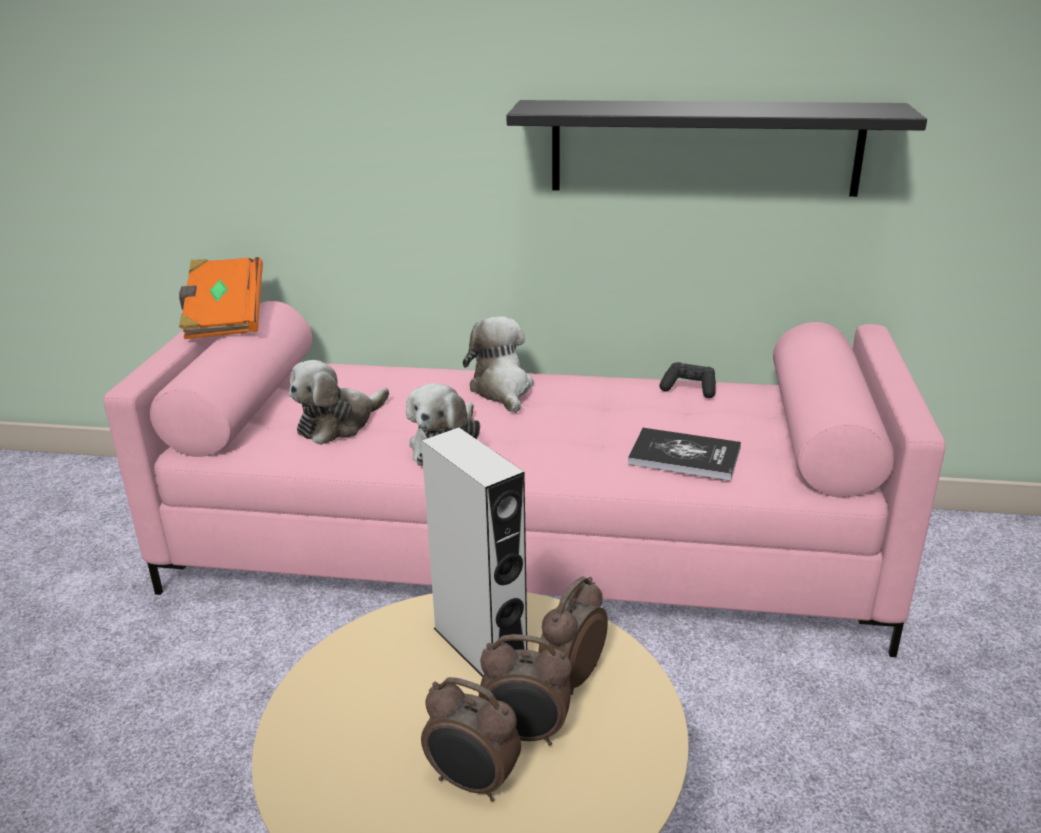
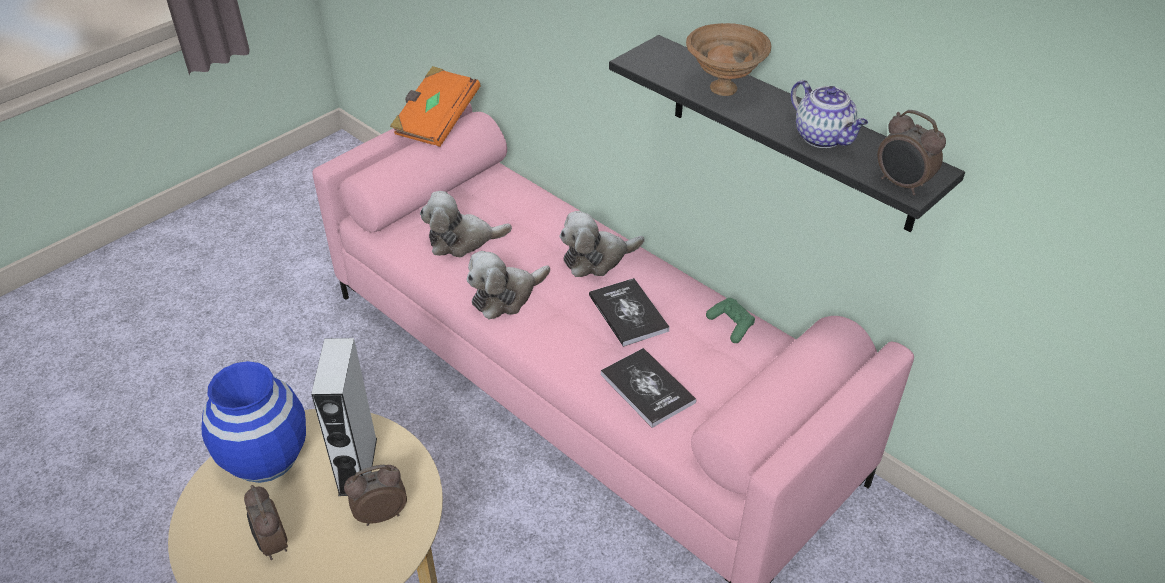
camera: 35 degrees right, 15 degrees up
plush toy [463,317,533,413] -> plush toy turned 135 degrees counterclockwise [559,211,645,277]
alarm clock [479,634,572,746] -> alarm clock moved to [878,110,946,195]
black game controller [659,362,716,398] -> green game controller [706,298,755,343]
none -> blue vase [201,361,306,483]
none -> book [589,278,670,347]
none -> brown bowl [686,23,772,96]
none -> teapot [791,80,868,148]

